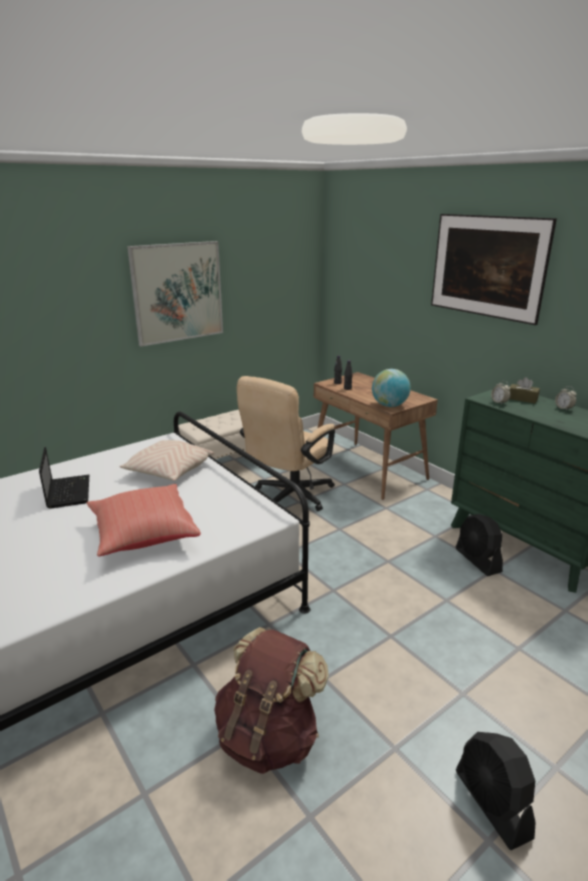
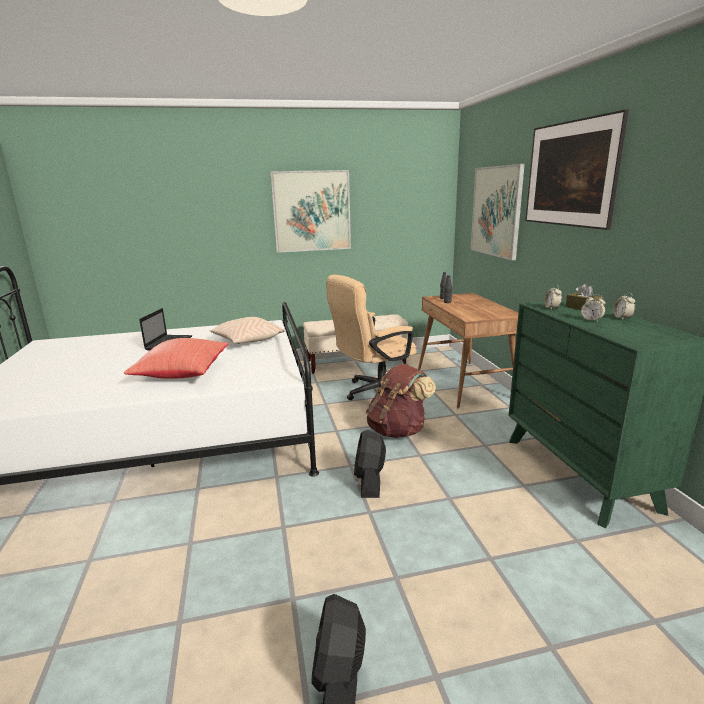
camera: 25 degrees right, 5 degrees down
brown backpack [214,627,329,774] -> brown backpack moved to [366,364,436,438]
globe [372,369,411,407] -> none
black fan [456,514,503,576] -> black fan moved to [354,430,386,498]
none -> picture [471,164,525,260]
none -> alarm clock [581,294,606,322]

